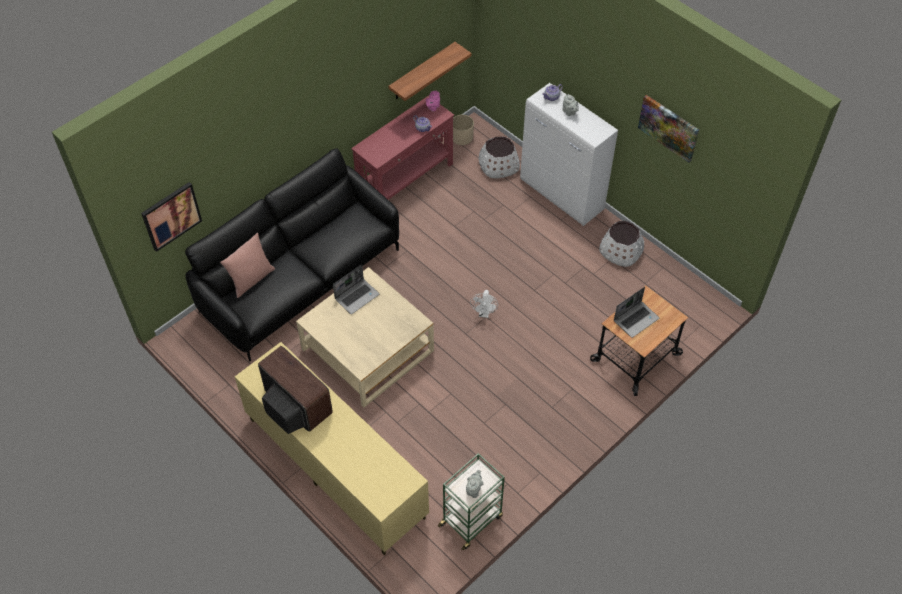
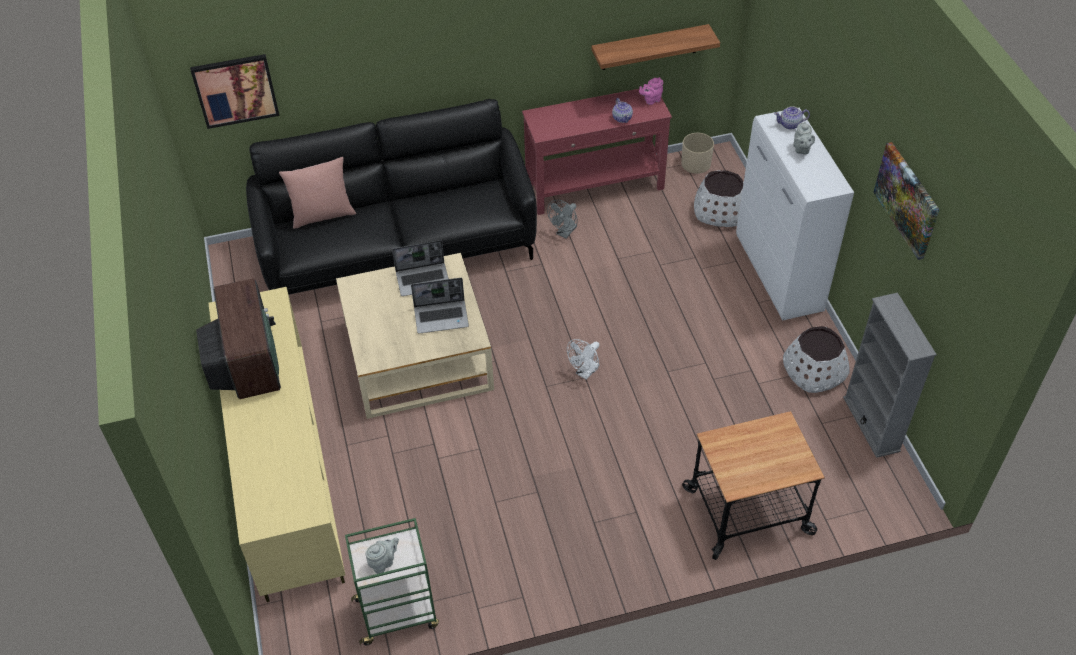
camera: 30 degrees right, 5 degrees down
laptop [614,287,659,338] -> laptop moved to [411,278,469,334]
none -> grey fan [547,200,578,238]
none -> grey bookcase [843,293,937,458]

